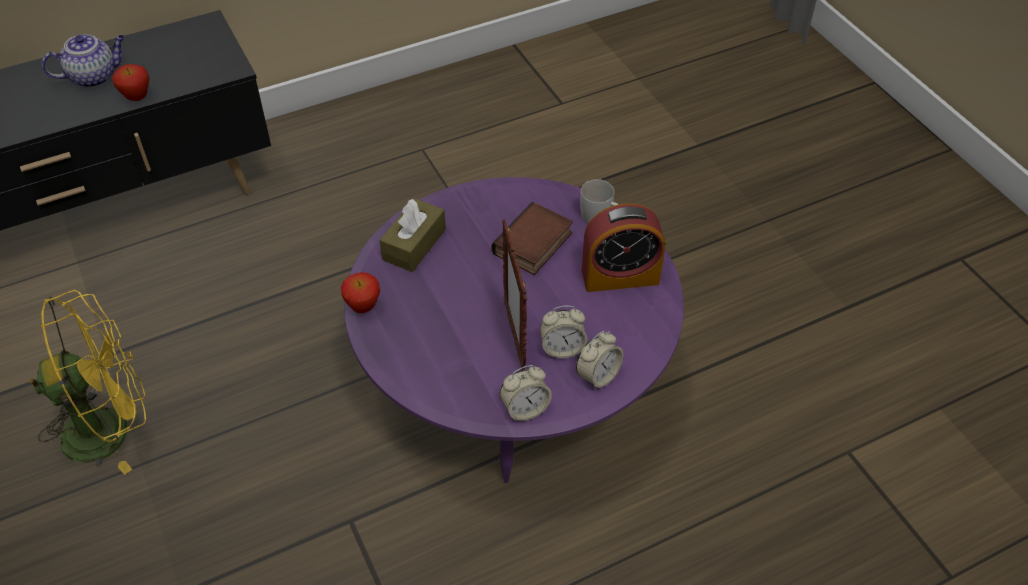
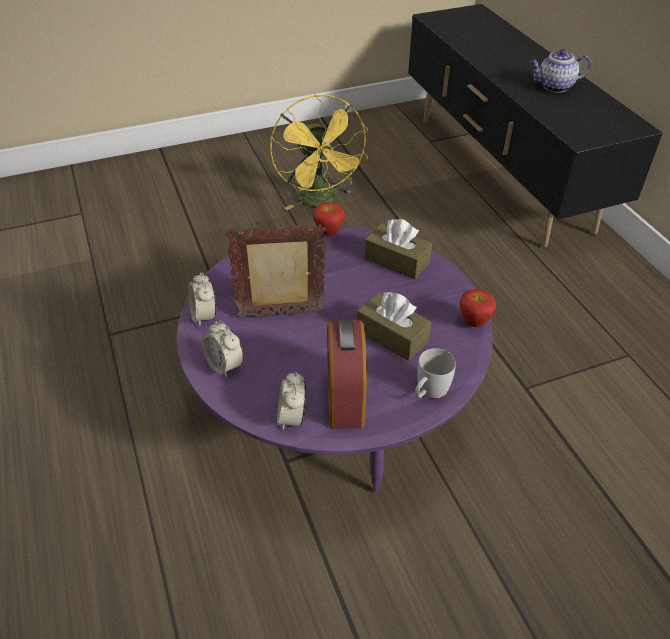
camera: 95 degrees right, 5 degrees down
teapot [42,34,125,88] -> teapot turned 105 degrees clockwise [530,49,591,93]
apple [112,64,150,101] -> apple moved to [460,289,496,327]
book [492,202,573,275] -> brown tissue box [357,292,432,361]
alarm clock [540,306,587,358] -> alarm clock moved to [277,372,306,430]

